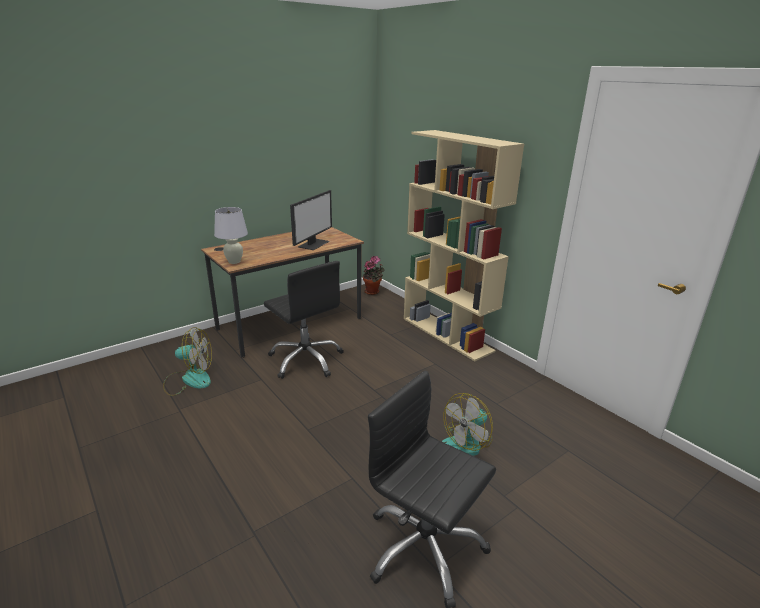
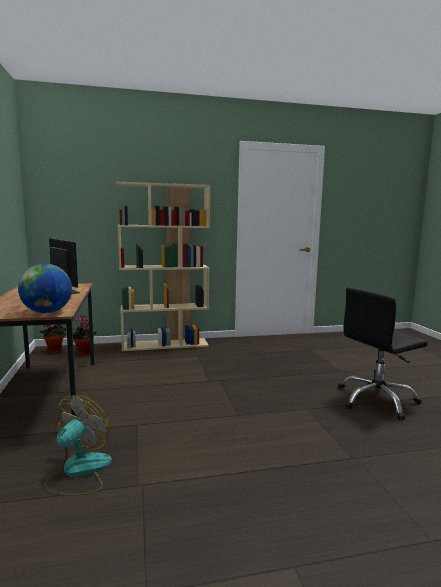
camera: 65 degrees left, 15 degrees down
white table lamp [214,207,248,264] -> globe [18,264,72,313]
black office chair [264,261,344,379] -> none
fan [442,393,493,456] -> none
none -> potted plant [73,315,97,356]

